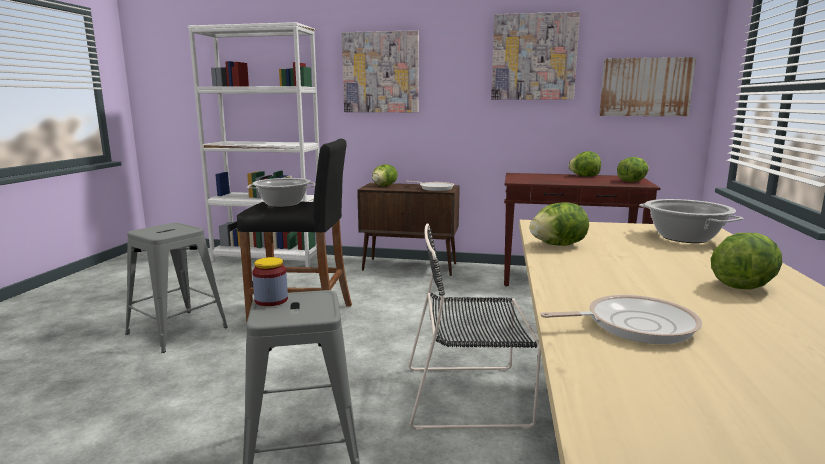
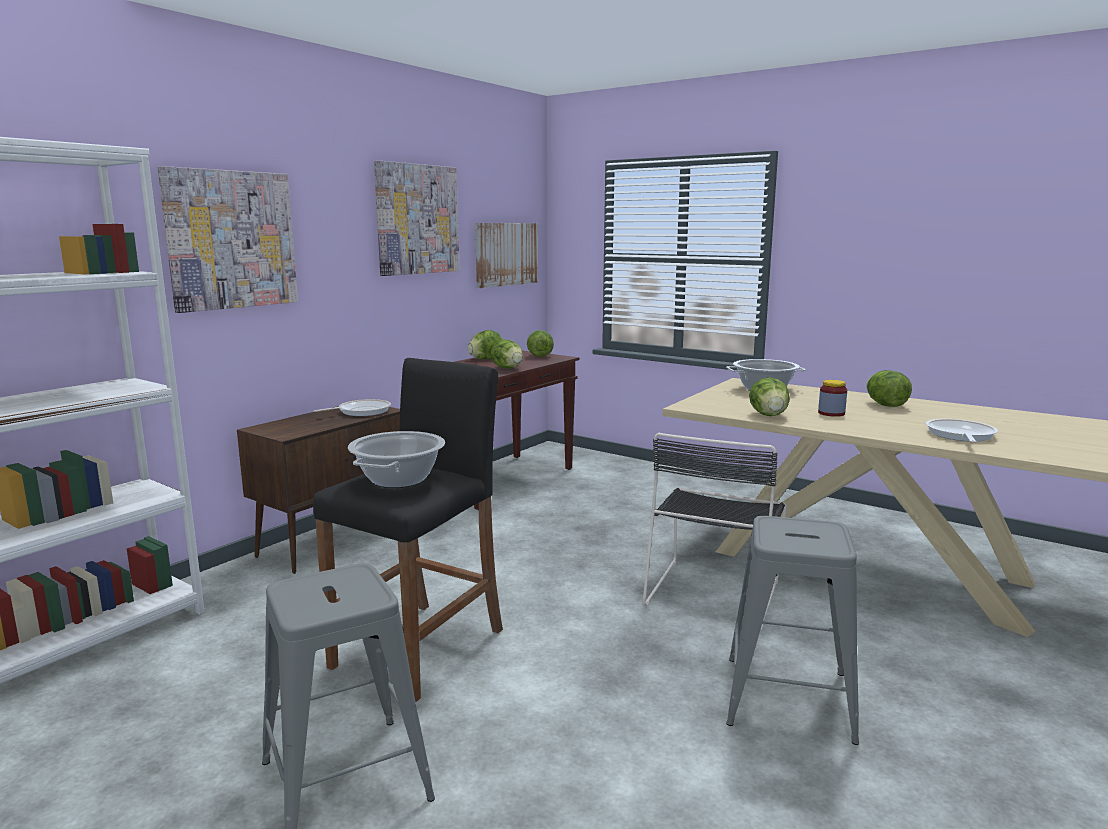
camera: 65 degrees left, 0 degrees up
jar [252,257,288,306] -> jar moved to [818,380,847,417]
lettuce [372,164,397,186] -> lettuce moved to [491,339,523,369]

